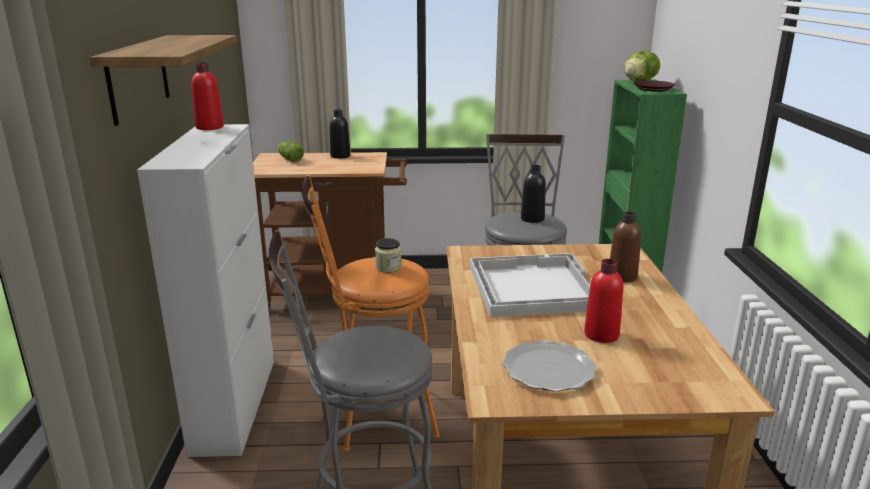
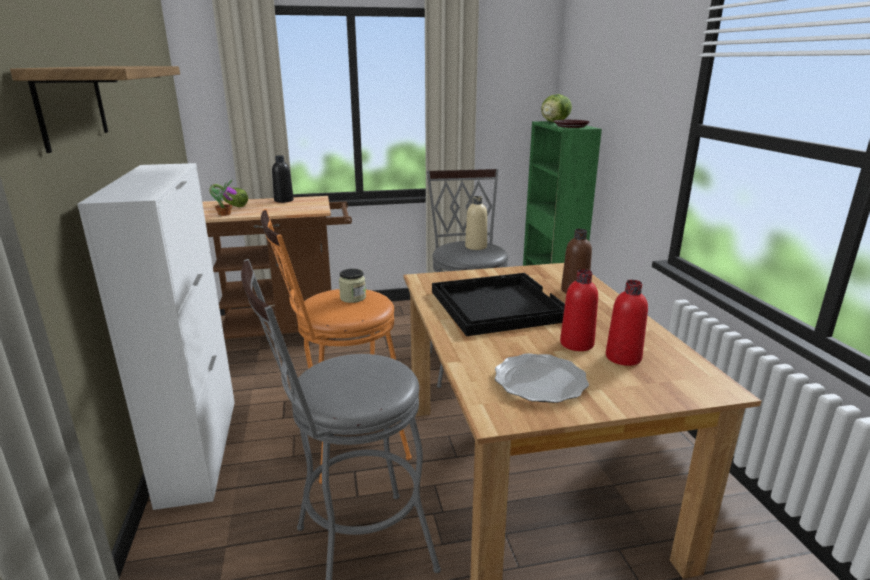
camera: 10 degrees left, 0 degrees up
red bottle [191,63,224,130] -> red bottle moved to [606,280,648,366]
white tray [470,253,592,317] -> black tray [432,273,565,336]
black bottle [521,165,546,223] -> beige bottle [465,196,487,250]
none -> potted plant [209,180,237,216]

